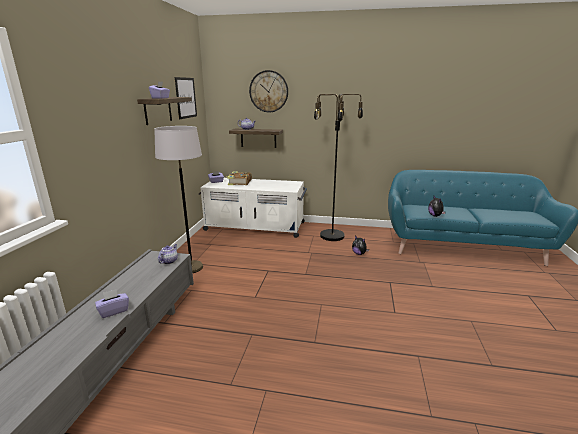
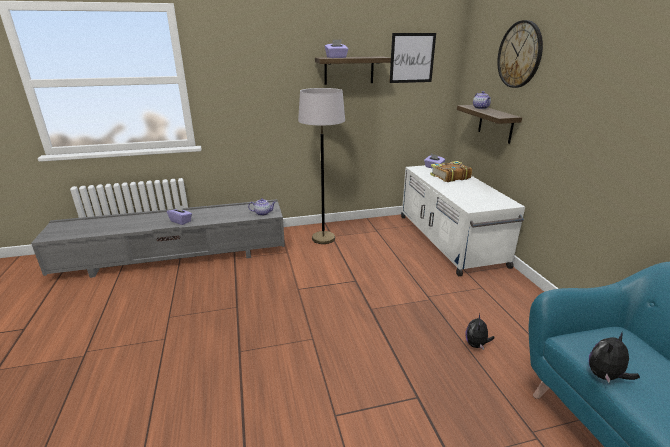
camera: 65 degrees right, 5 degrees up
floor lamp [314,94,363,241] -> none

